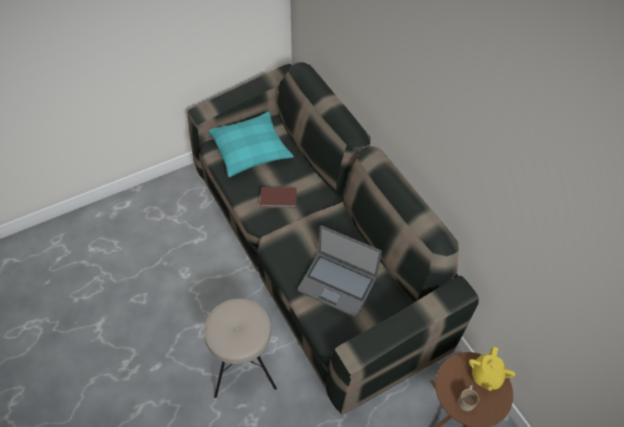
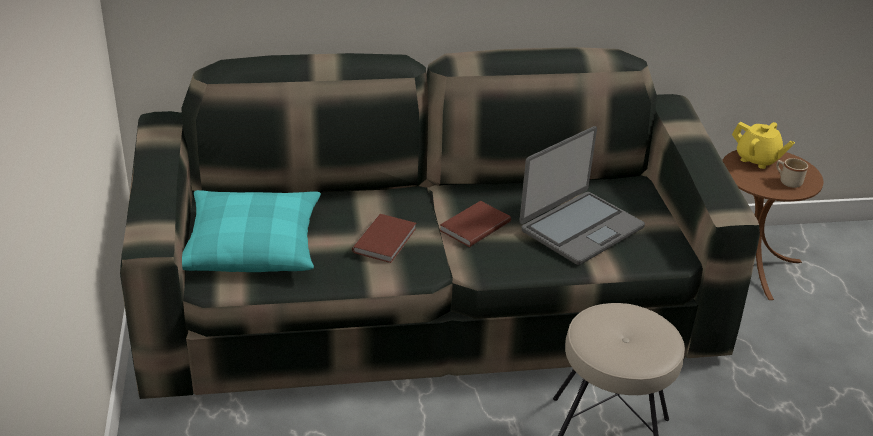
camera: 70 degrees left, 20 degrees down
none -> brown book [439,201,511,247]

